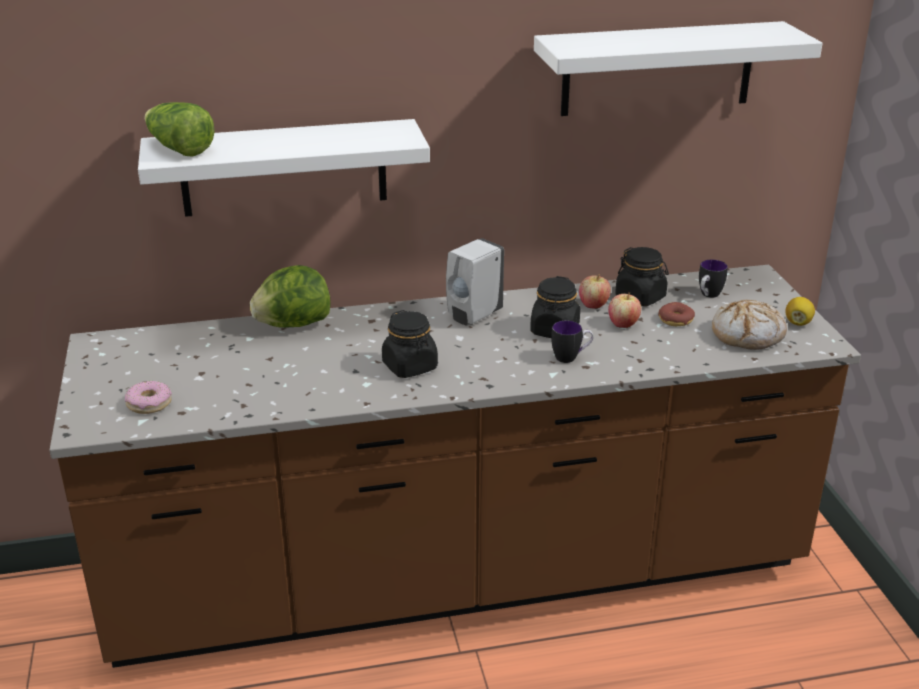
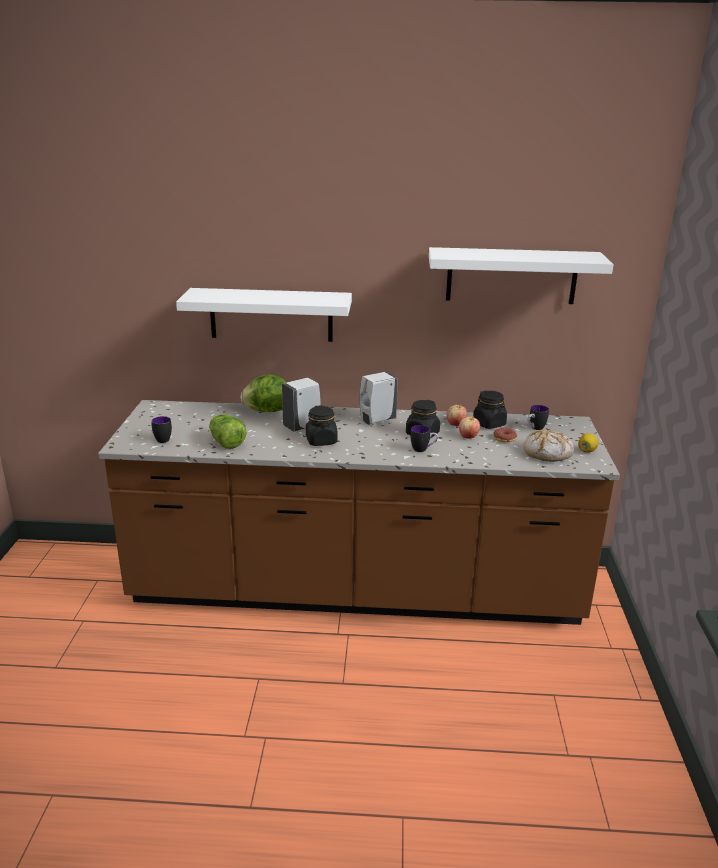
camera: 15 degrees right, 5 degrees down
donut [125,381,172,414] -> mug [151,416,172,443]
lettuce [145,102,215,157] -> lettuce moved to [209,414,247,449]
none -> white soap dispenser [282,378,321,432]

